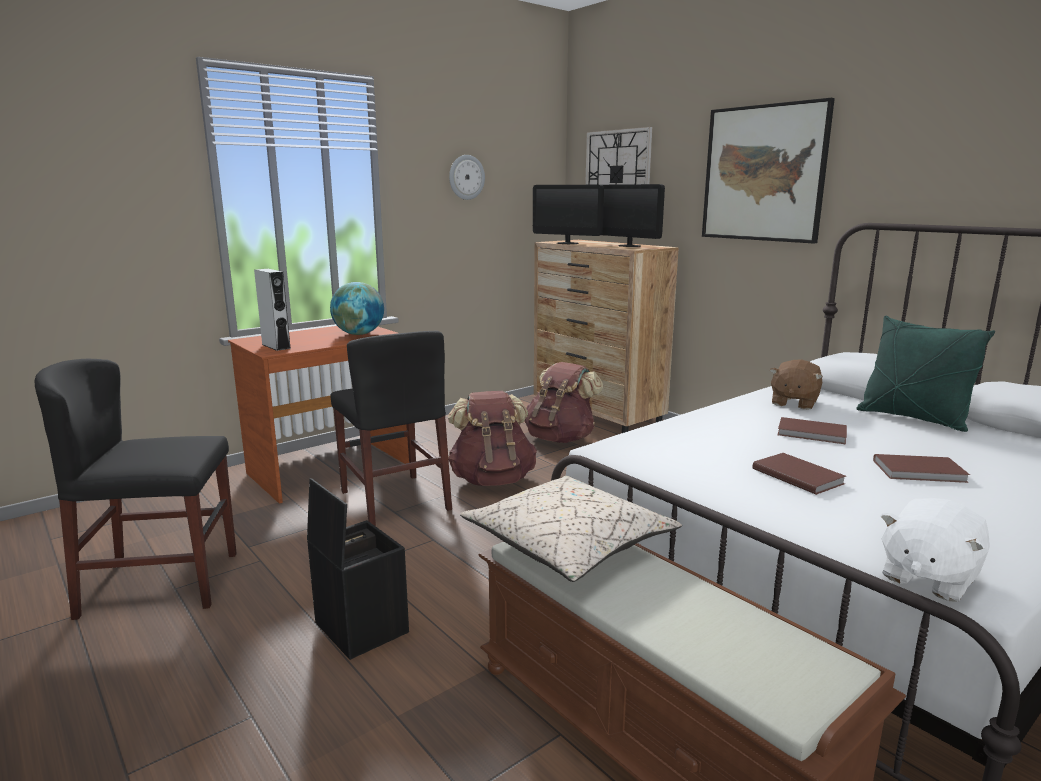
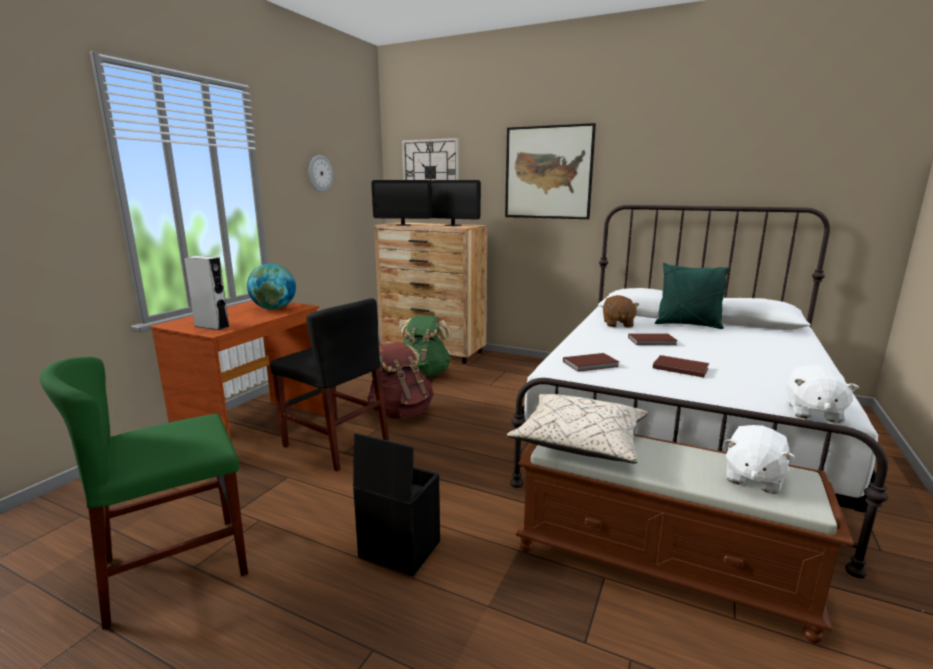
camera: 25 degrees left, 0 degrees up
black chair [35,359,237,620] -> green chair [39,357,248,630]
brown backpack [525,362,603,443] -> green backpack [400,316,452,377]
brown book [873,454,970,483] -> brown book moved to [563,353,619,372]
none -> white plush toy [724,425,795,494]

